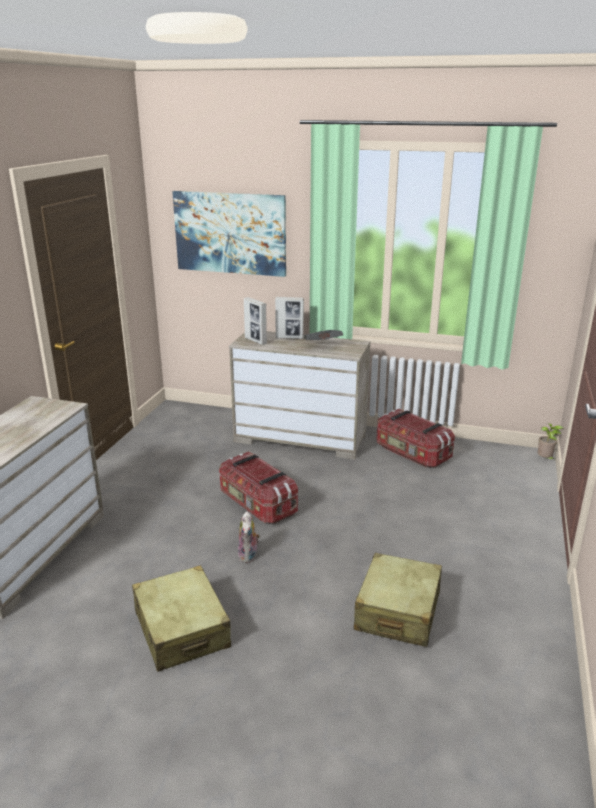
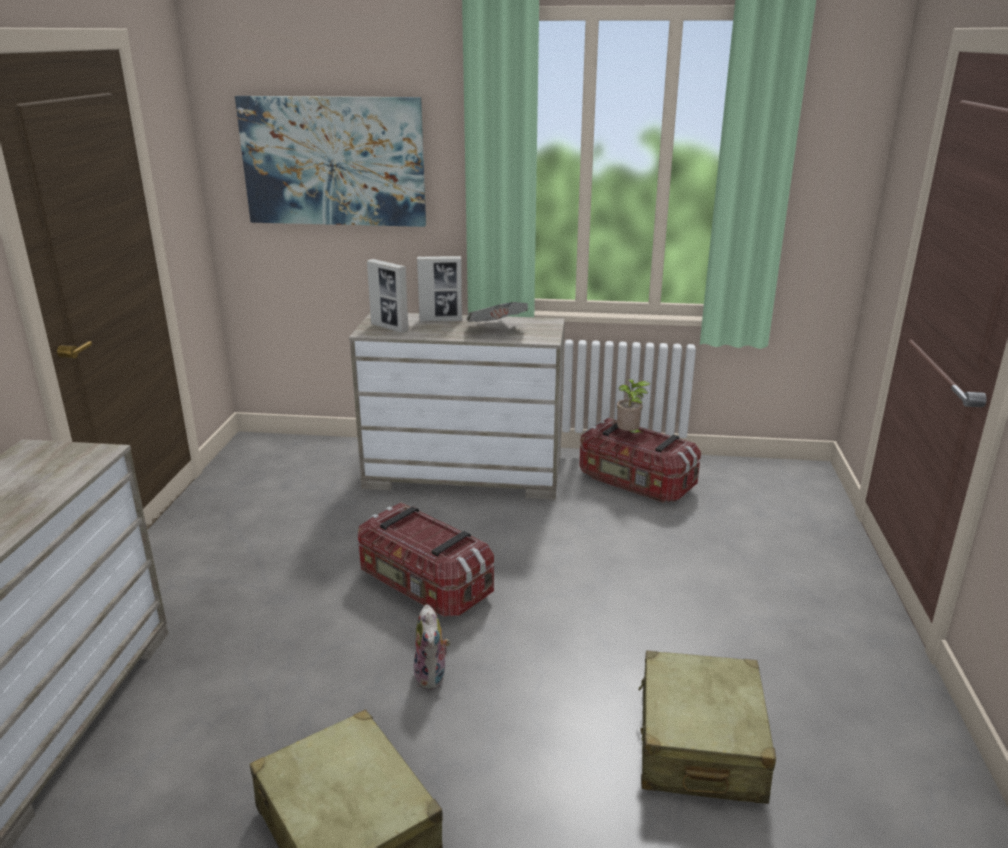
camera: 10 degrees left, 0 degrees up
potted plant [537,423,564,459] -> potted plant moved to [617,380,650,435]

